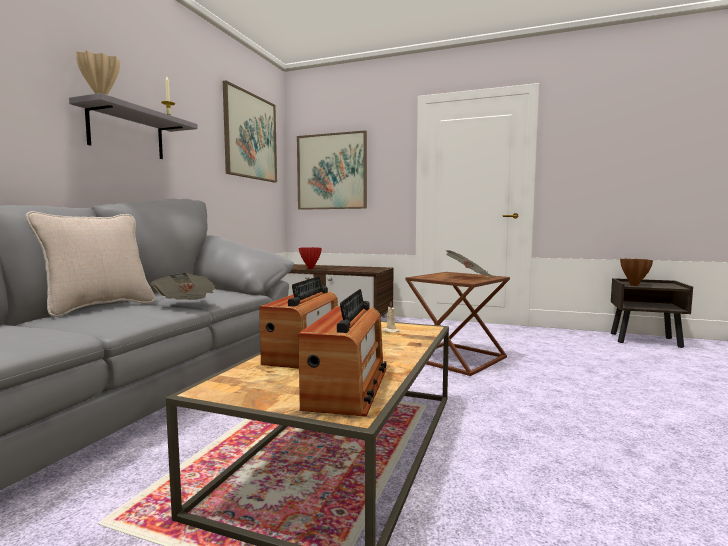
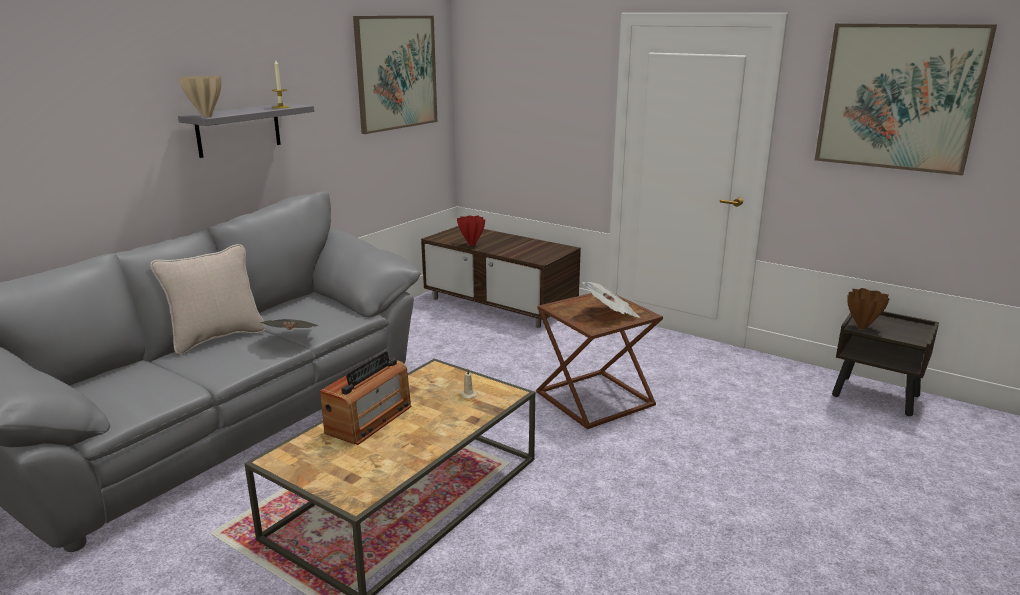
camera: 15 degrees right, 15 degrees up
picture [297,131,367,210] -> picture moved to [815,24,997,176]
radio [298,289,386,417] -> none

